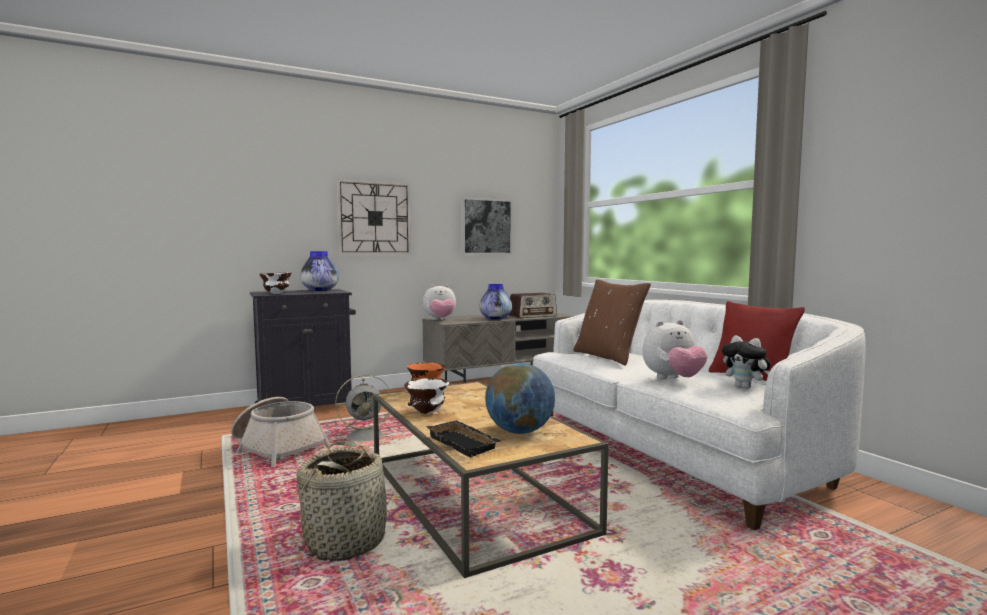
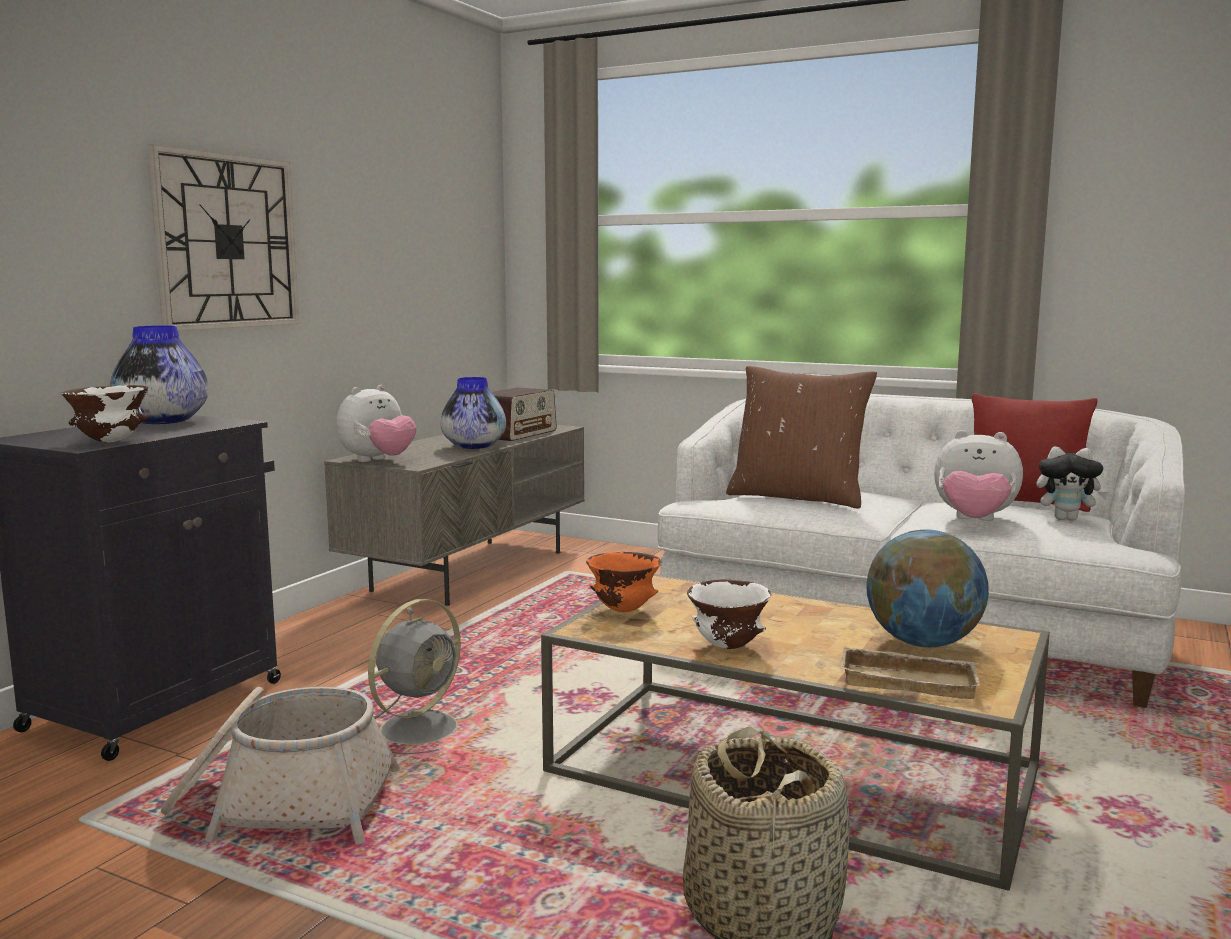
camera: 35 degrees left, 5 degrees up
black tray [426,420,501,457] -> beige tray [840,647,980,699]
picture [461,197,513,255] -> none
plush toy [642,320,708,379] -> plush toy turned 75 degrees clockwise [934,430,1023,521]

